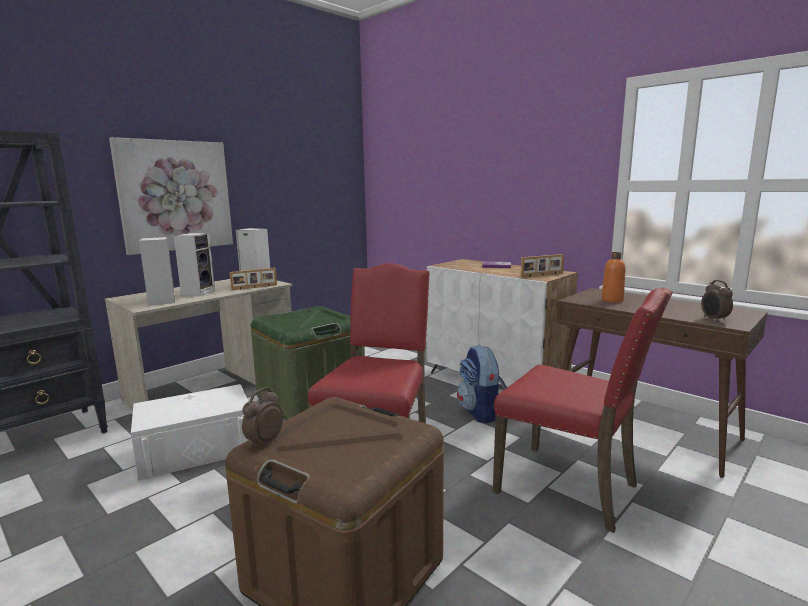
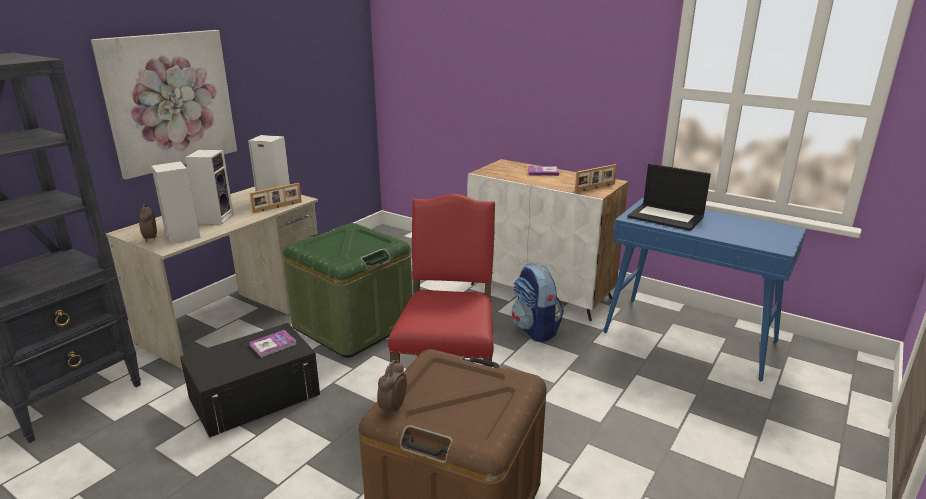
camera: 10 degrees left, 10 degrees up
white storage box [131,384,248,480] -> black storage box [180,323,320,438]
red chair [493,288,673,533] -> none
brown console table [556,288,768,478] -> blue console table [604,198,807,381]
orange bottle [601,252,626,303] -> laptop [628,163,711,231]
alarm clock [701,280,733,322] -> alarm clock moved to [139,204,157,242]
none -> book [249,330,296,358]

